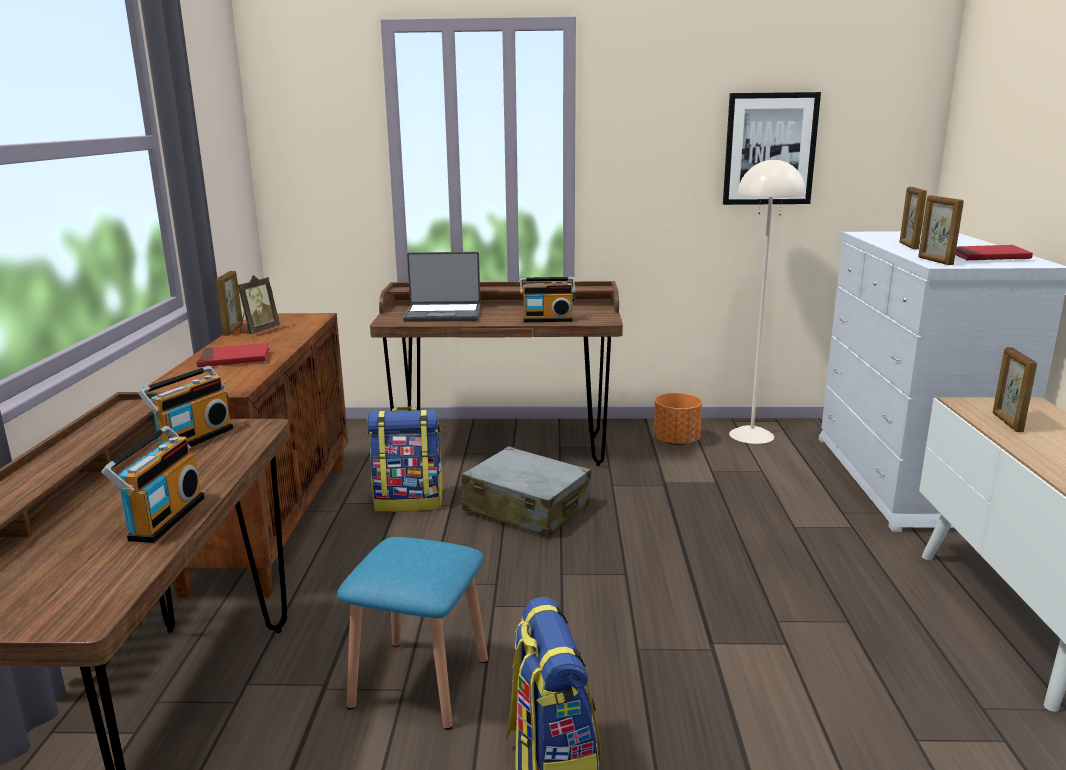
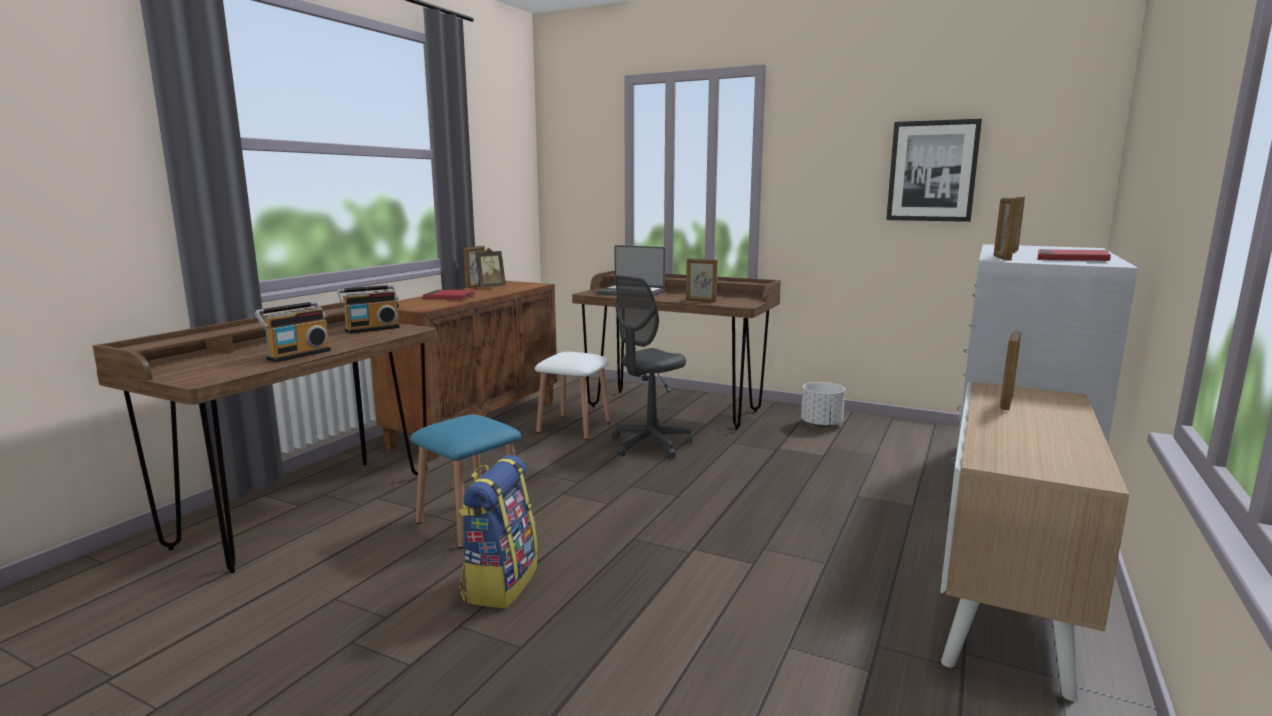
camera: 25 degrees right, 5 degrees down
backpack [367,407,443,512] -> white stool [535,352,611,440]
grey suitcase [462,446,591,538] -> grey office chair [612,275,692,459]
radio [520,277,576,322] -> picture frame [686,258,718,302]
orange planter [653,393,702,445] -> white planter [801,382,845,428]
beige floor lamp [729,158,806,444] -> none

